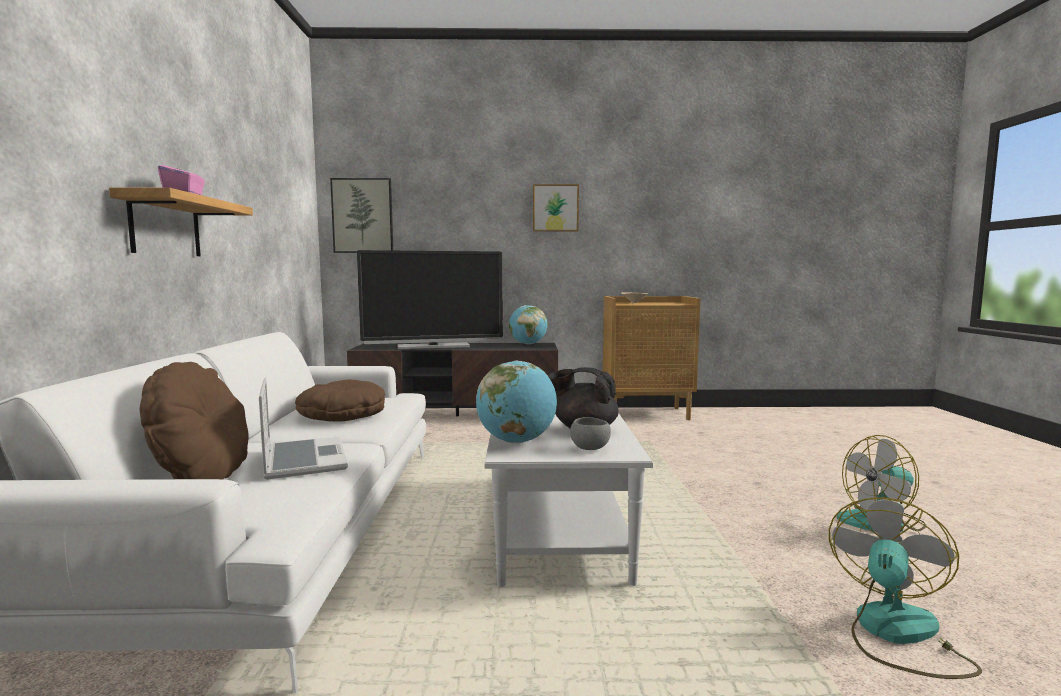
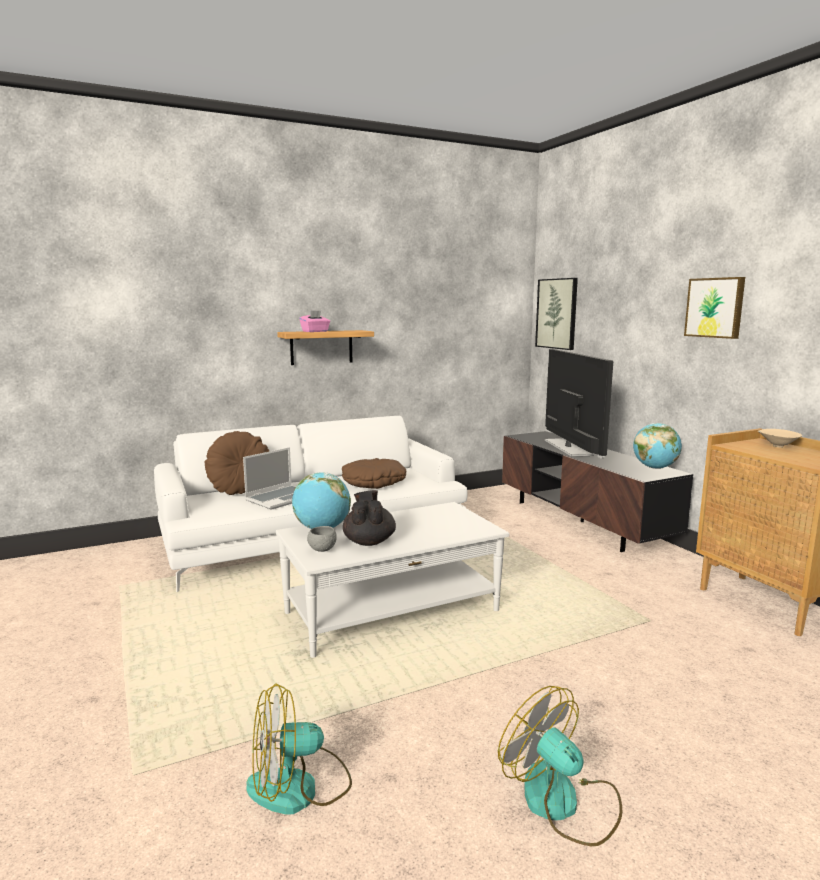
camera: 65 degrees right, 5 degrees up
television [357,250,503,349] -> television turned 150 degrees counterclockwise [545,349,613,459]
fan [829,497,982,679] -> fan turned 150 degrees clockwise [246,683,352,815]

